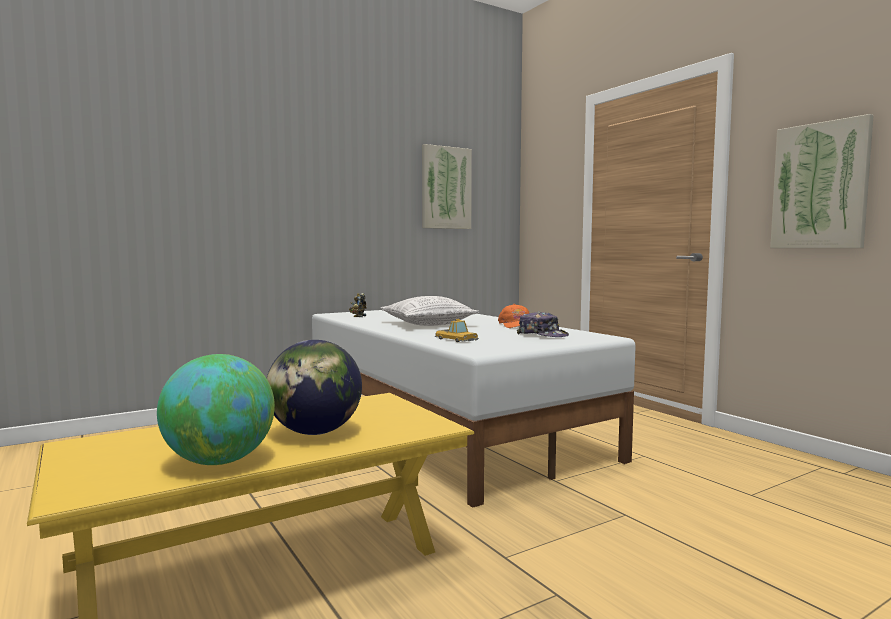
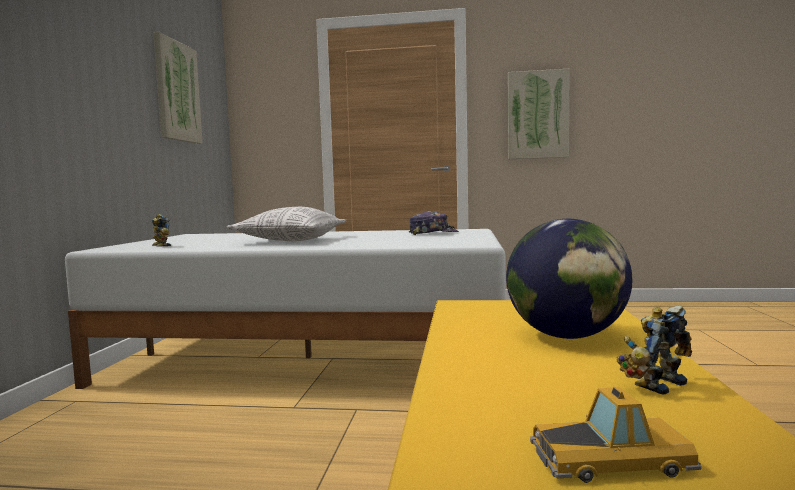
camera: 50 degrees left, 0 degrees up
globe [157,354,275,465] -> toy robot [617,306,692,394]
toy car [435,319,479,342] -> toy car moved to [530,386,702,483]
orange cap [498,304,529,328] -> none

